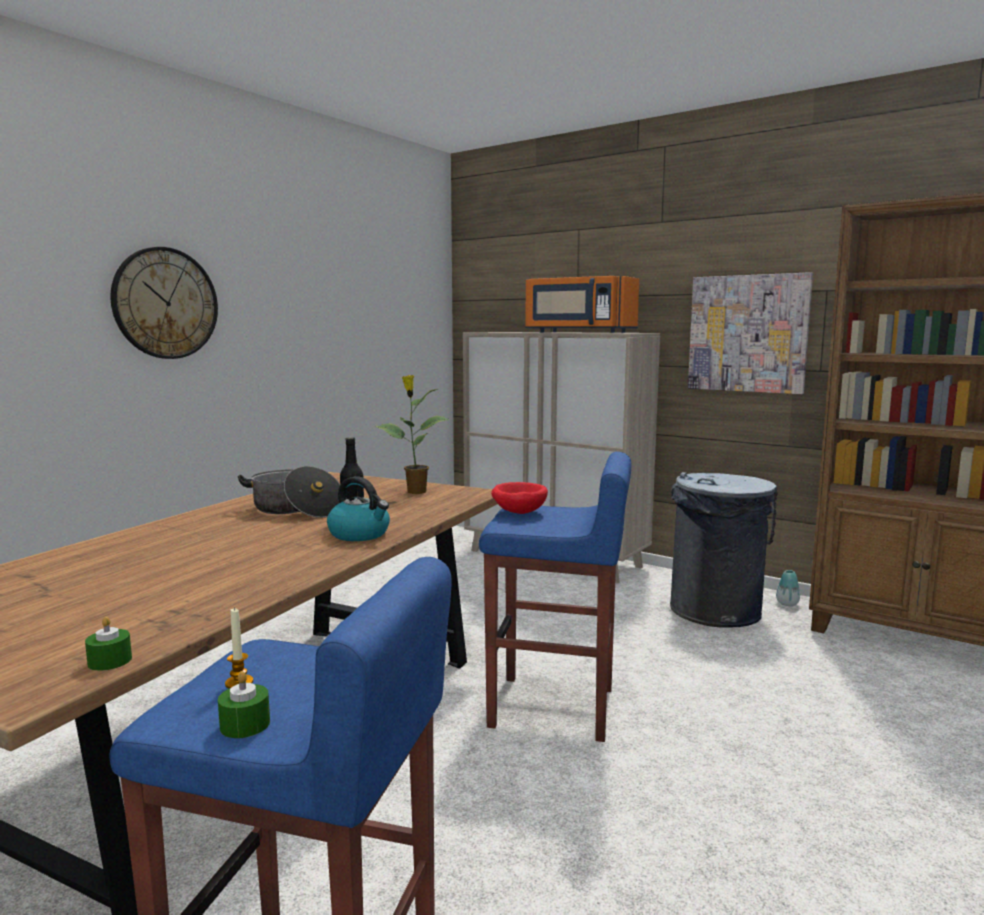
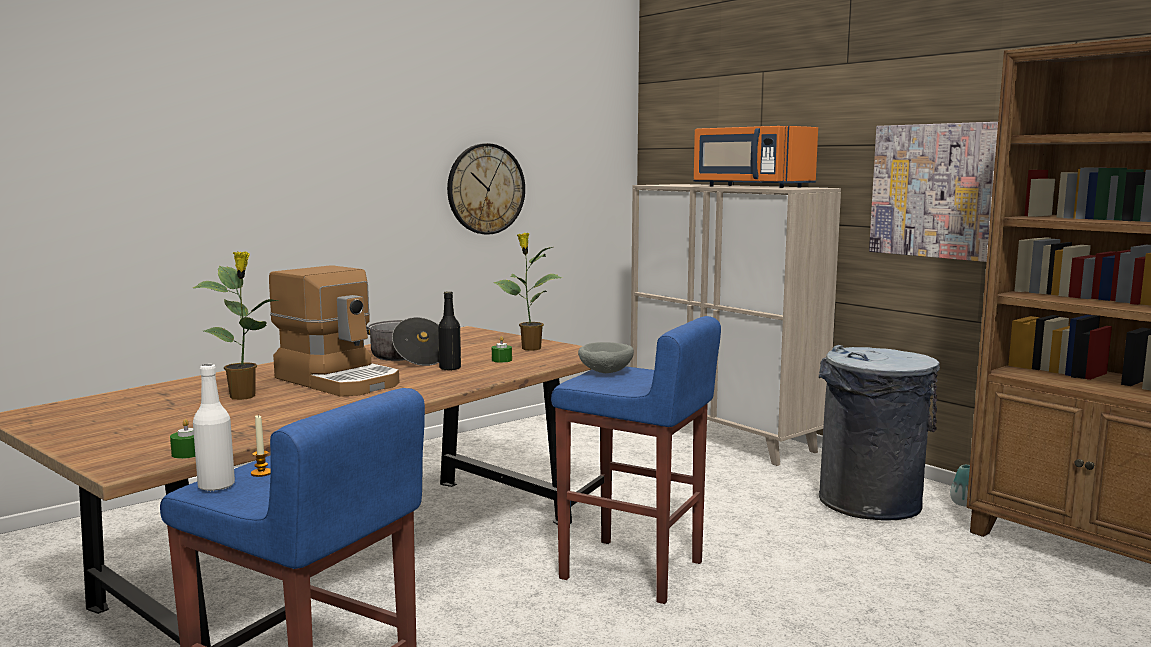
camera: 15 degrees right, 0 degrees up
wall clock [110,247,218,359] -> wall clock moved to [447,143,525,234]
green candle [218,671,270,738] -> green candle moved to [492,336,512,363]
kettle [327,476,390,541] -> none
red bowl [491,482,548,514] -> grey bowl [578,342,634,373]
none -> potted plant [193,252,279,400]
none -> white bottle [193,364,235,491]
none -> coffee machine [269,265,399,397]

